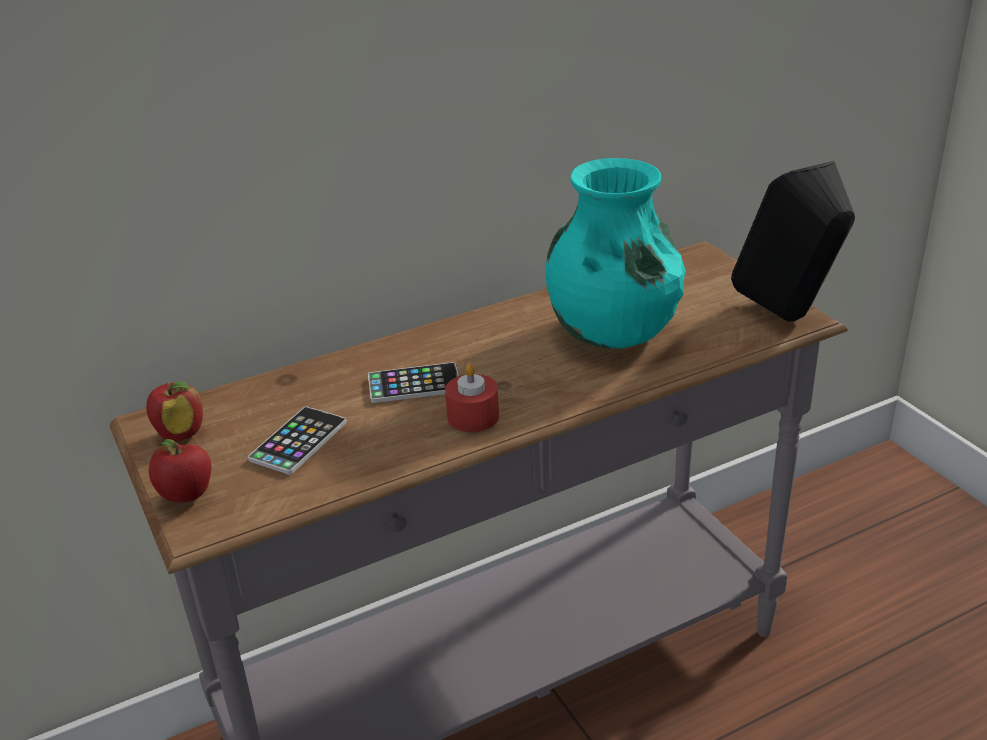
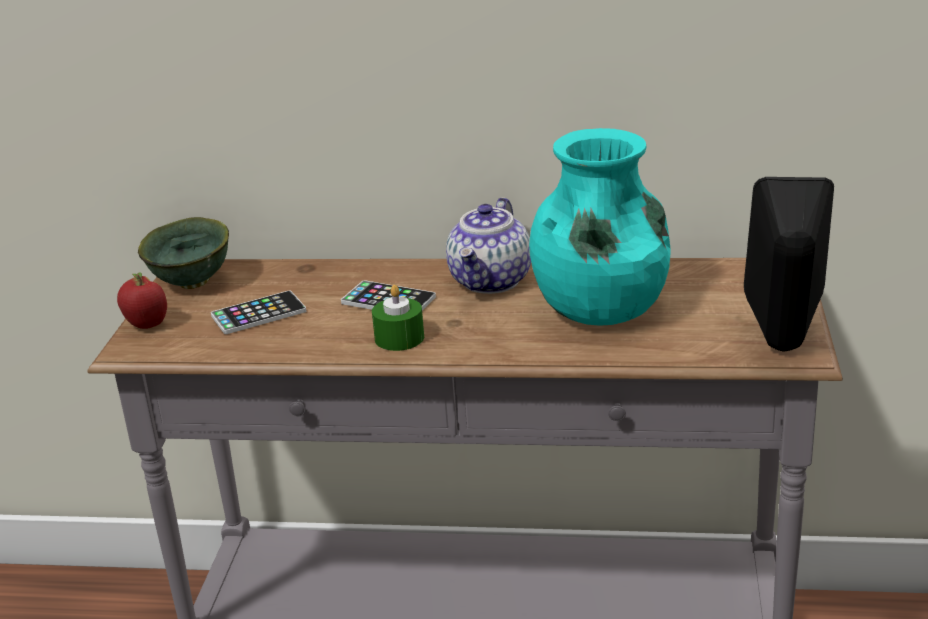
camera: 35 degrees right, 5 degrees down
apple [146,382,203,441] -> green bowl [138,217,229,289]
red candle [445,364,499,432] -> green candle [372,285,424,351]
none -> teapot [446,197,531,294]

